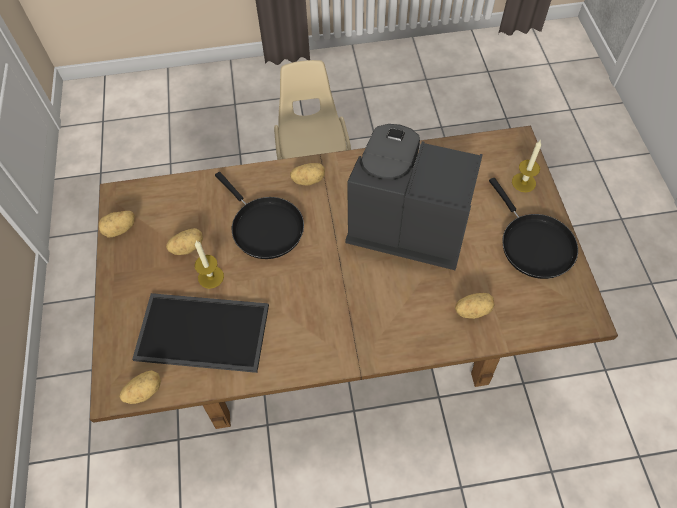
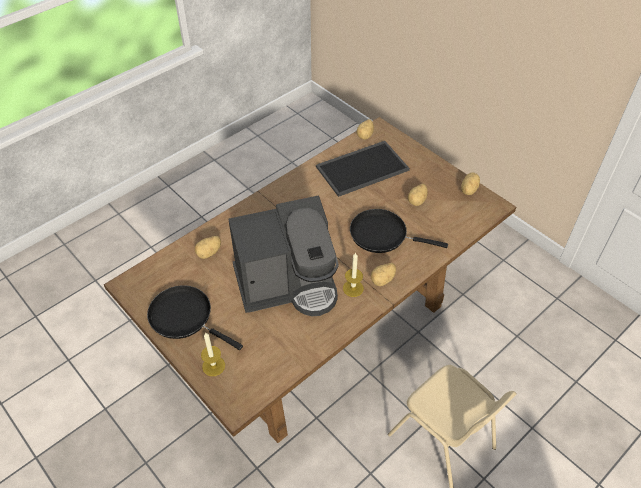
camera: 145 degrees right, 10 degrees down
candle [195,241,224,289] -> candle moved to [343,252,364,297]

